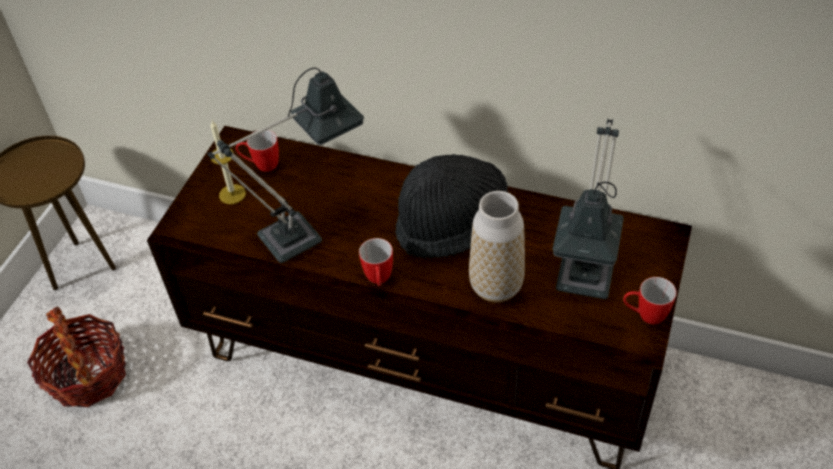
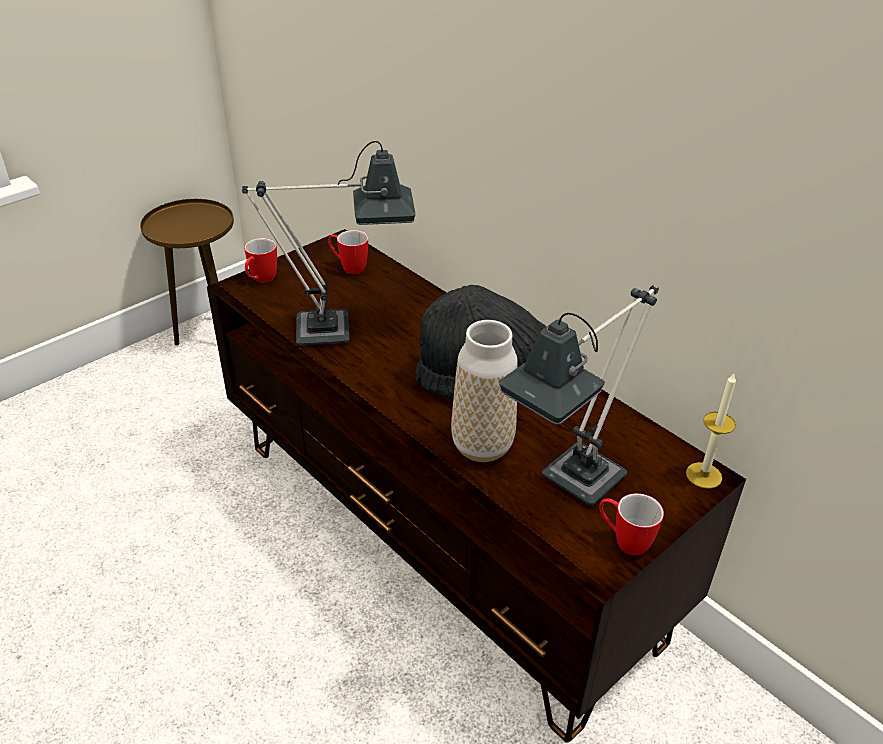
camera: 25 degrees right, 10 degrees down
basket [27,306,126,407] -> none
candle [210,121,246,204] -> candle moved to [686,372,736,489]
mug [359,238,393,286] -> mug moved to [244,238,277,283]

